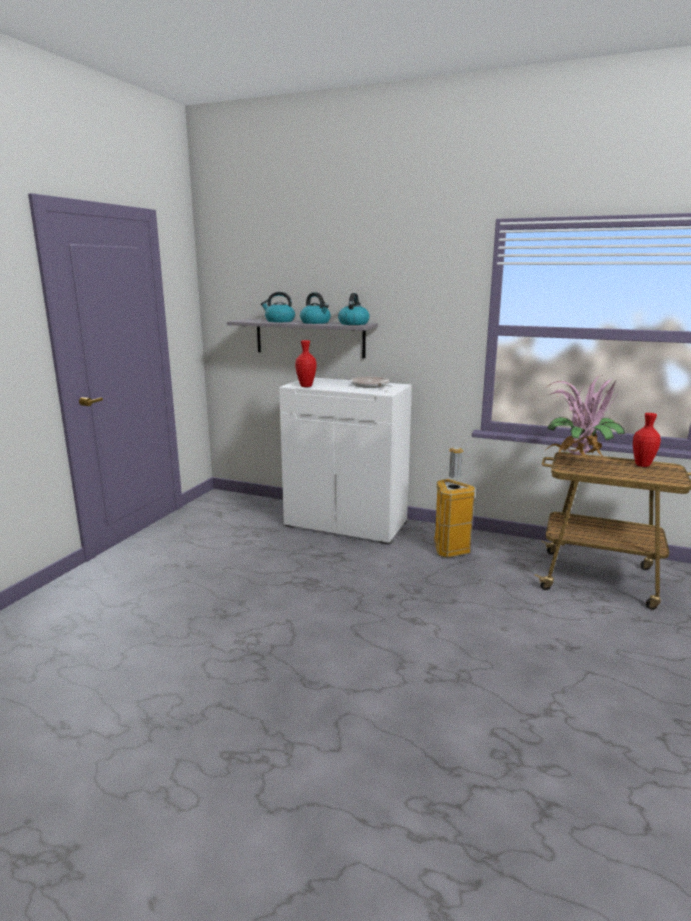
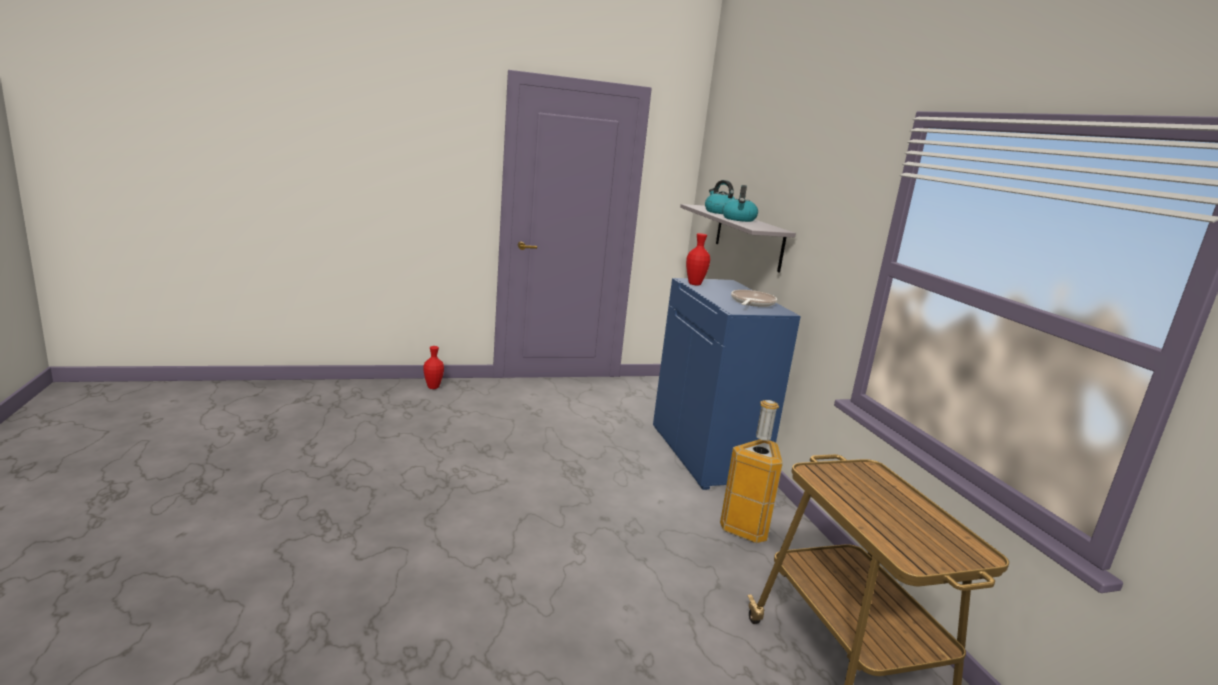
camera: 50 degrees right, 0 degrees up
white cabinet [279,378,412,545] -> blue cabinet [653,278,801,490]
kettle [338,293,370,325] -> none
potted plant [546,375,625,463] -> none
red vase [633,413,661,467] -> red vase moved to [424,346,444,389]

